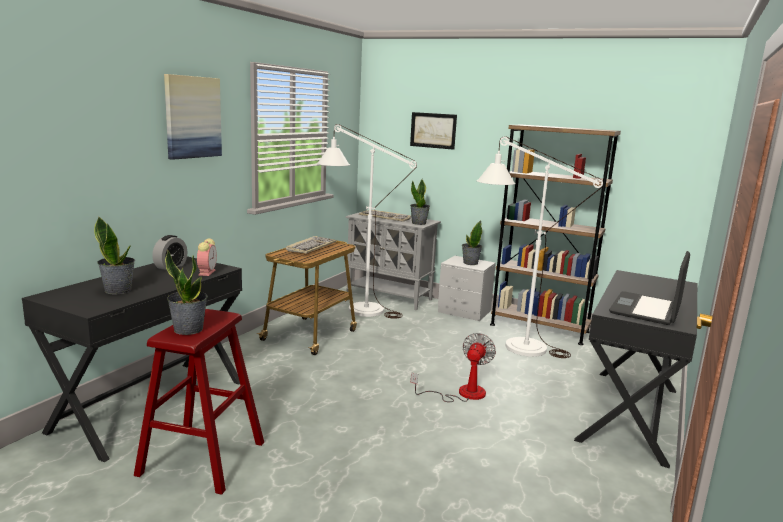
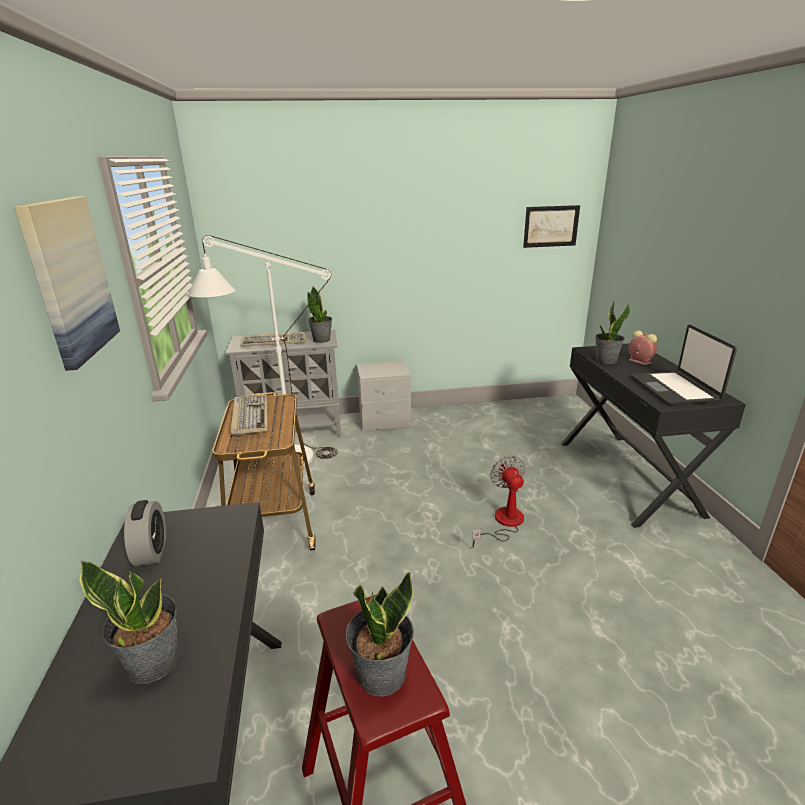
camera: 35 degrees left, 10 degrees up
alarm clock [197,239,217,276] -> alarm clock moved to [629,331,657,365]
picture [410,112,457,150] -> picture moved to [523,205,580,248]
potted plant [462,221,482,265] -> potted plant moved to [595,301,630,364]
white floor lamp [477,136,603,358] -> none
brown bookcase [490,125,621,345] -> none

